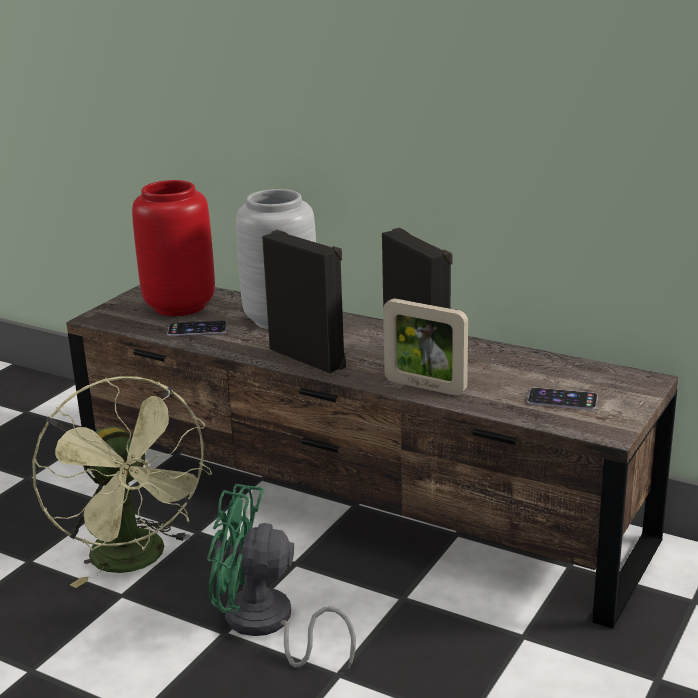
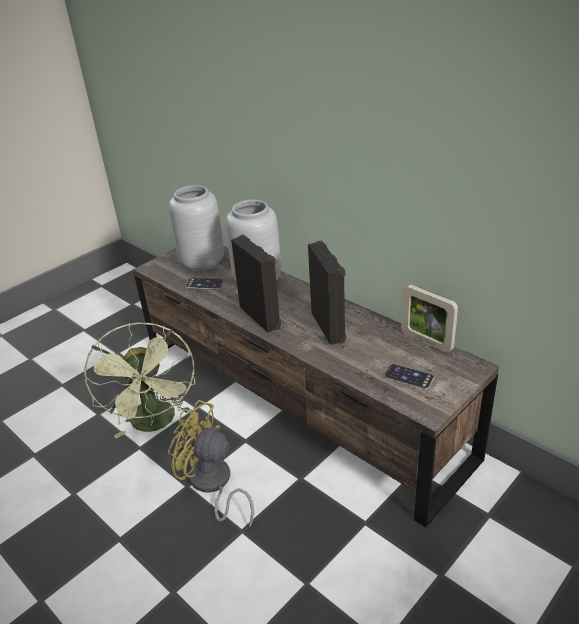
camera: 15 degrees right, 10 degrees up
red vase [132,180,215,316] -> grey vase [169,185,224,272]
green fan [207,484,356,669] -> yellow fan [168,400,254,528]
picture frame [383,298,468,396] -> picture frame moved to [401,284,458,353]

